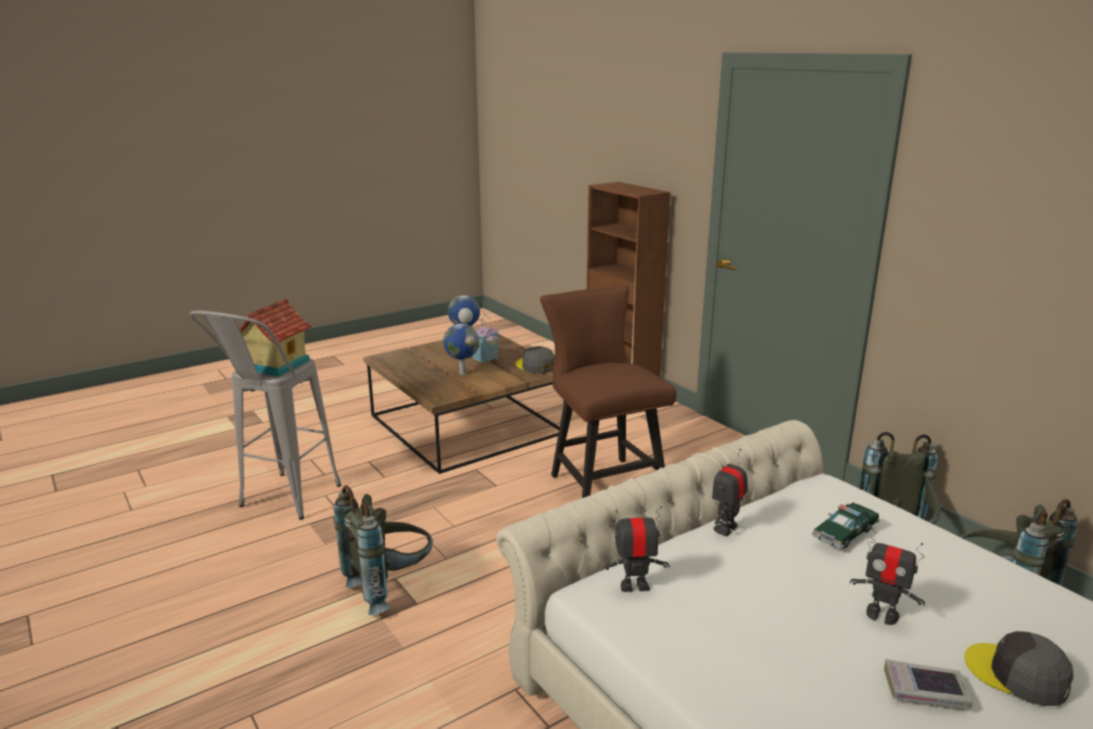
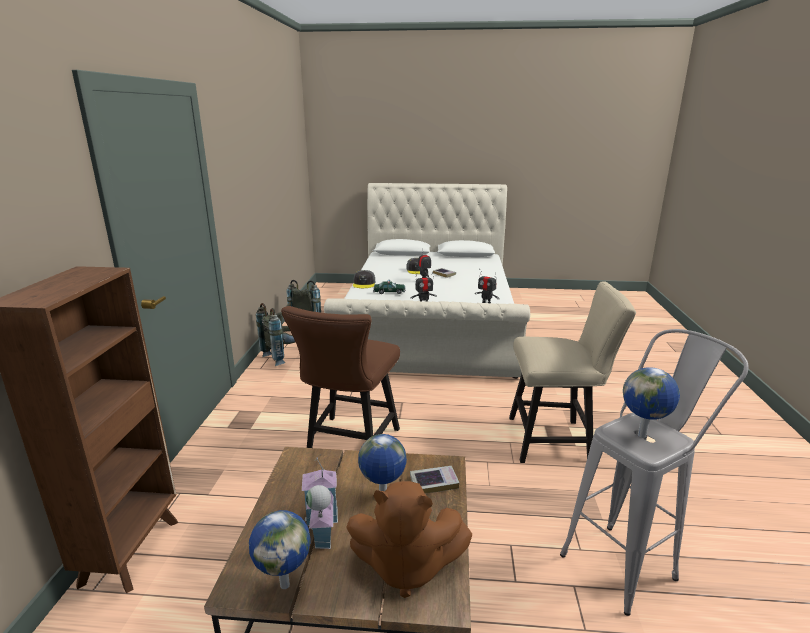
camera: 140 degrees left, 0 degrees up
toy house [240,299,312,376] -> globe [623,367,680,438]
grey backpack [333,486,433,615] -> beige chair [509,281,636,463]
grey cap [516,346,555,374] -> grey cap moved to [353,270,375,288]
none -> brown plush toy [346,481,472,598]
none -> book [410,466,459,493]

